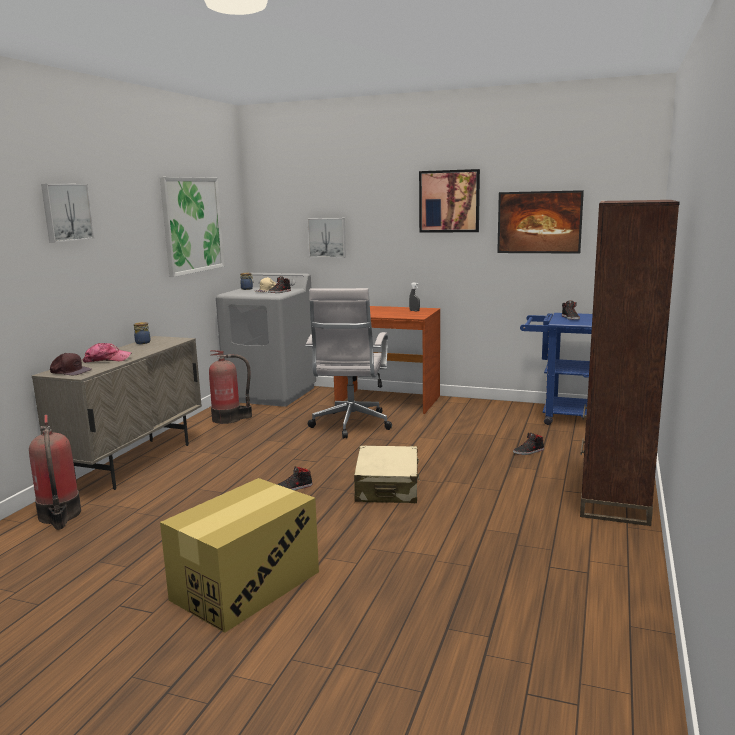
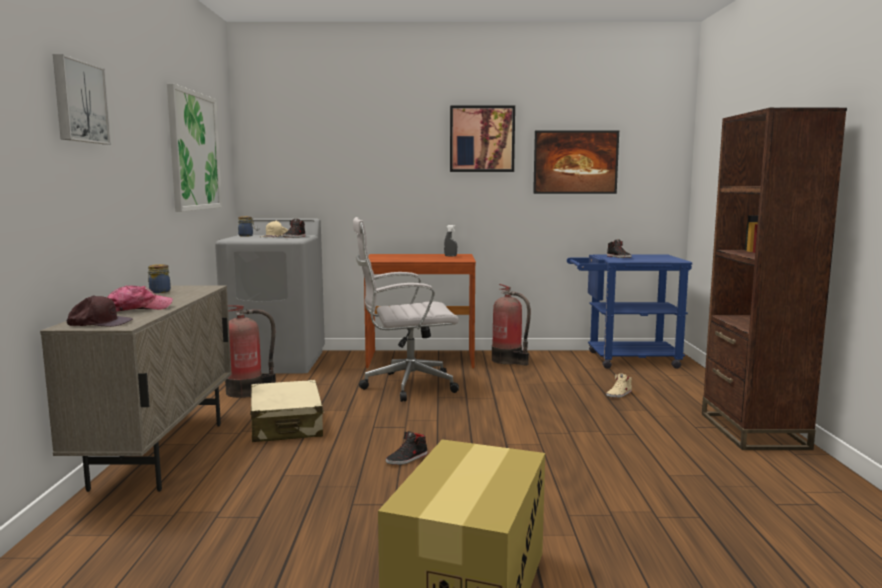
camera: 20 degrees left, 5 degrees down
fire extinguisher [29,415,81,530] -> fire extinguisher moved to [492,284,531,365]
white office chair [305,288,392,438] -> white office chair turned 90 degrees clockwise [353,217,459,402]
picture [307,218,346,258] -> none
beige suitcase [354,446,420,503] -> beige suitcase moved to [250,380,324,442]
black shoe [513,433,544,455] -> beige shoe [606,373,632,398]

